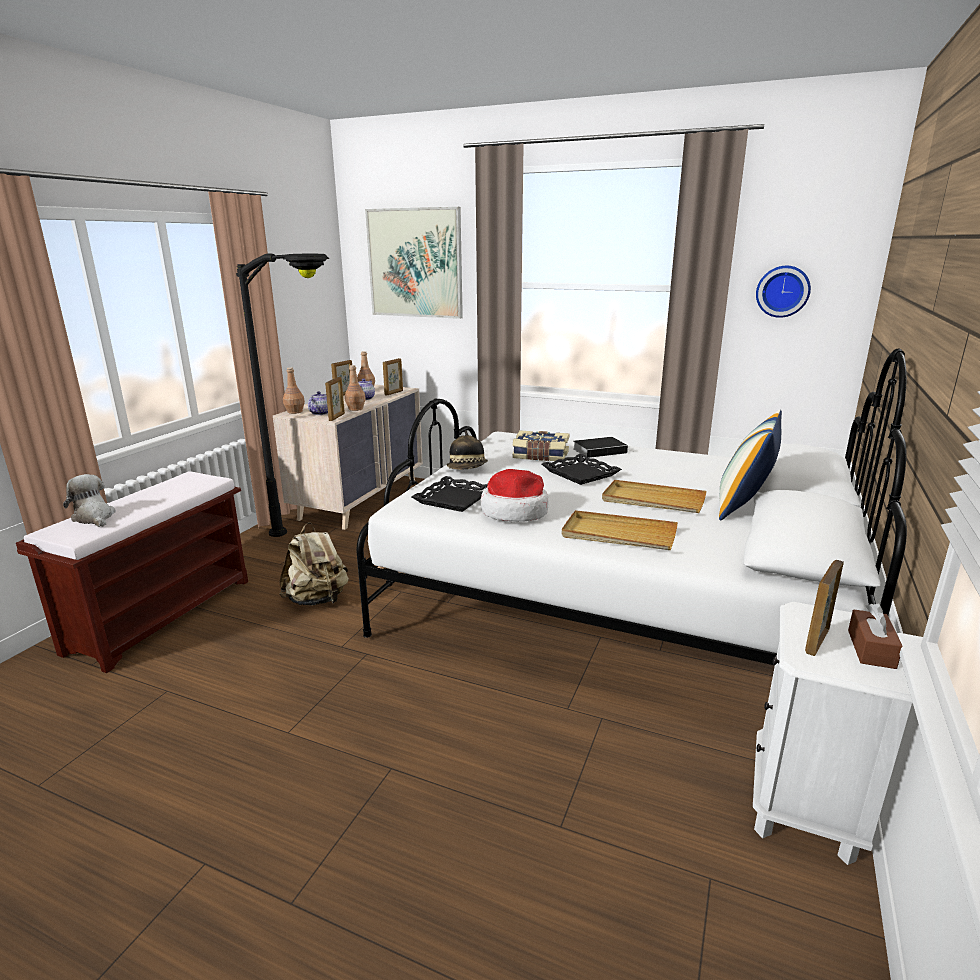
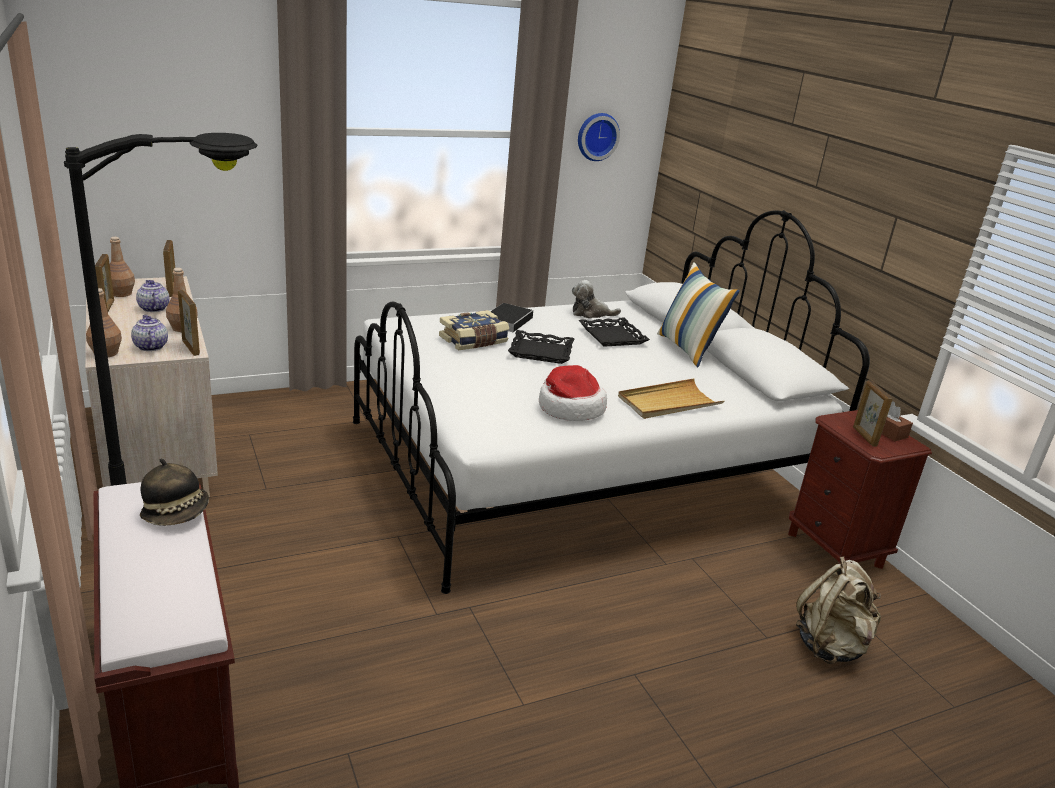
camera: 50 degrees left, 5 degrees up
plush toy [63,474,116,527] -> plush toy moved to [572,280,621,319]
beige backpack [279,522,349,606] -> beige backpack moved to [796,556,881,664]
picture [365,207,463,319] -> none
black tray [412,476,488,512] -> black tray moved to [579,318,650,347]
hat [447,431,488,469] -> hat moved to [140,458,209,526]
beige tray [602,480,707,513] -> none
white nightstand [753,602,913,865] -> brown nightstand [788,410,932,569]

